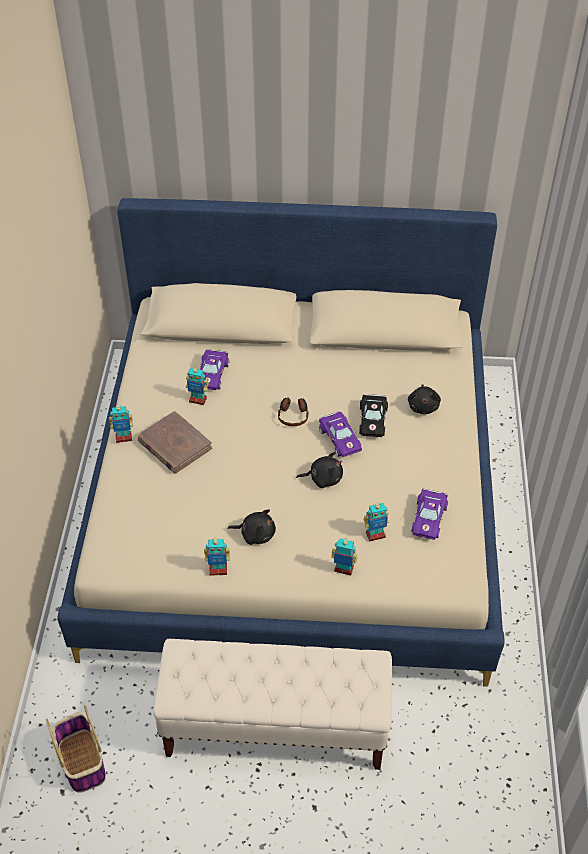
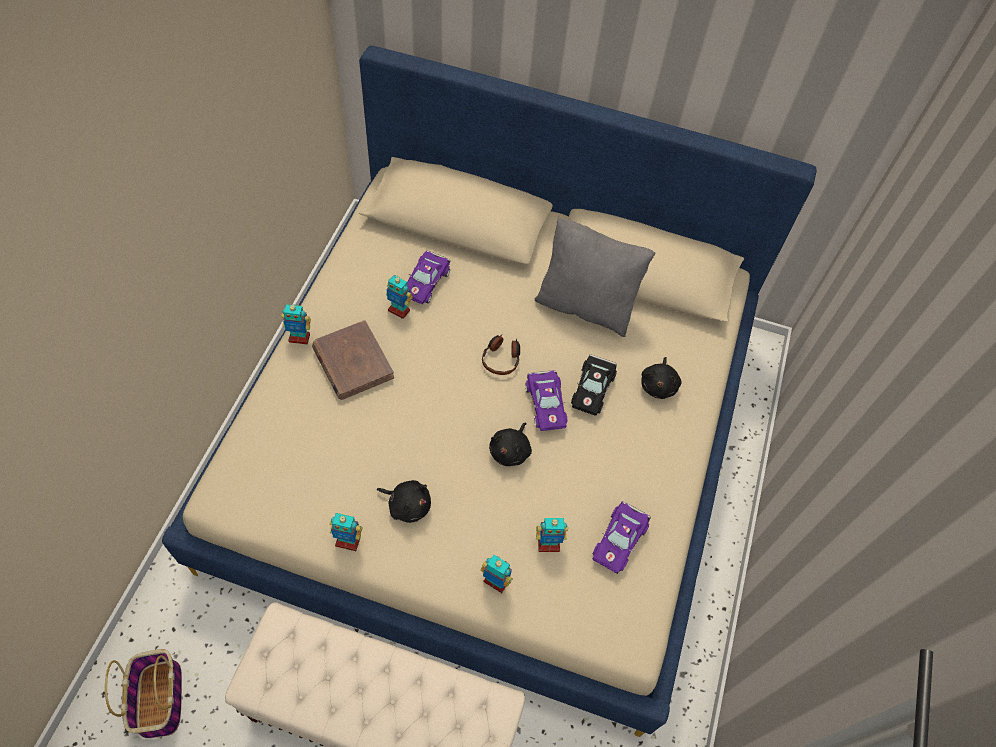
camera: 10 degrees right, 10 degrees up
black plush toy [296,452,343,488] -> black plush toy turned 105 degrees clockwise [489,422,532,466]
none -> grey pillow [535,217,655,337]

